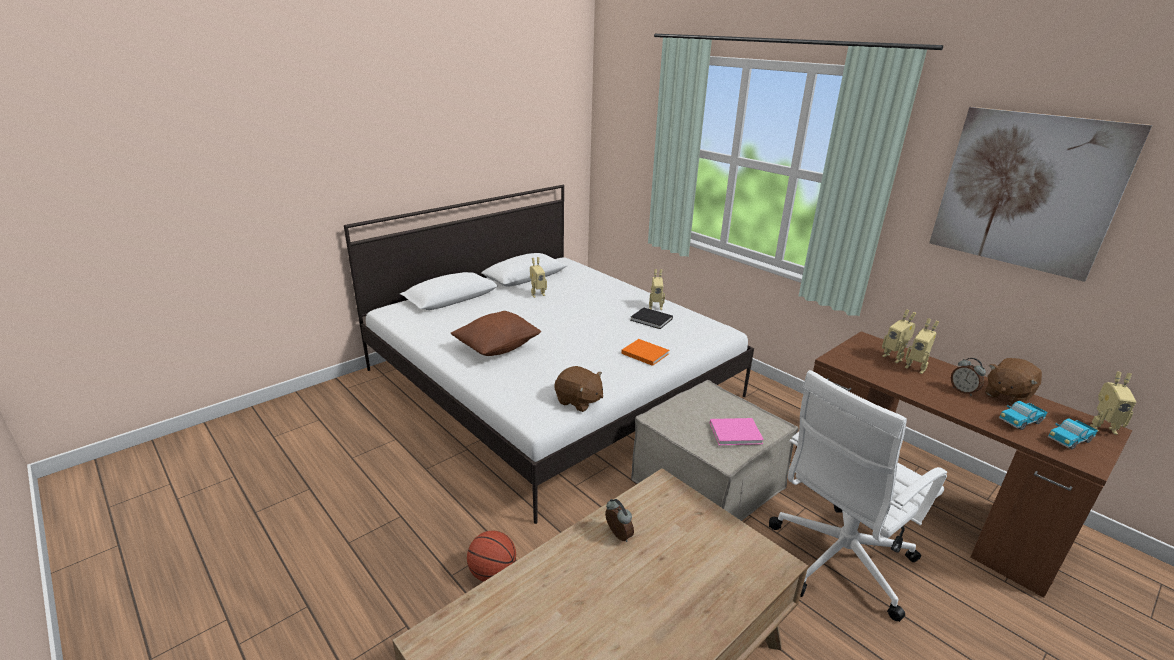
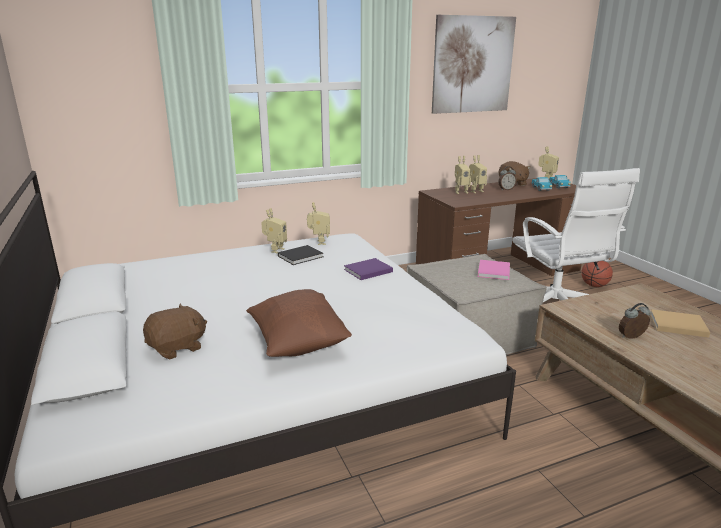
camera: 70 degrees left, 5 degrees down
basketball [467,530,516,582] -> basketball moved to [581,261,613,287]
toy robot [530,257,547,298] -> toy robot moved to [307,202,330,245]
brown plush toy [555,366,603,412] -> brown plush toy moved to [143,304,207,359]
orange book [621,339,670,366] -> purple book [344,258,393,280]
none -> beige book [651,309,711,338]

